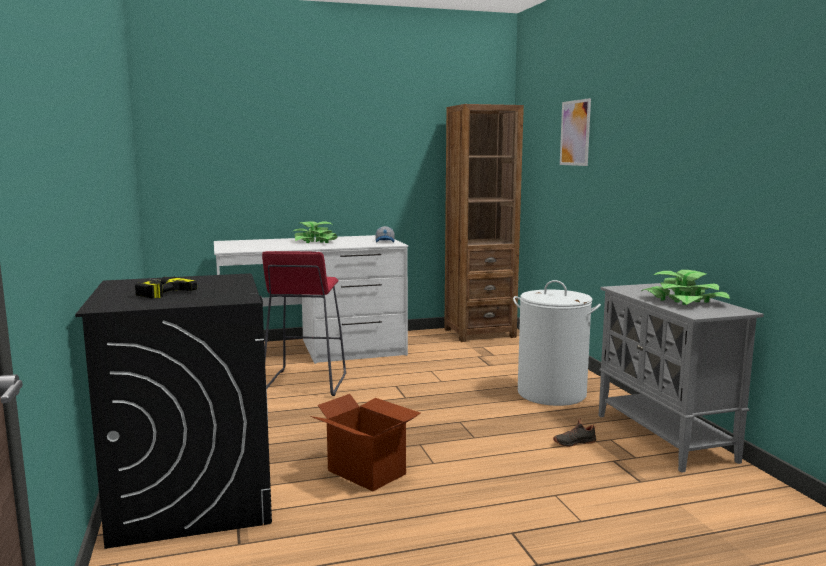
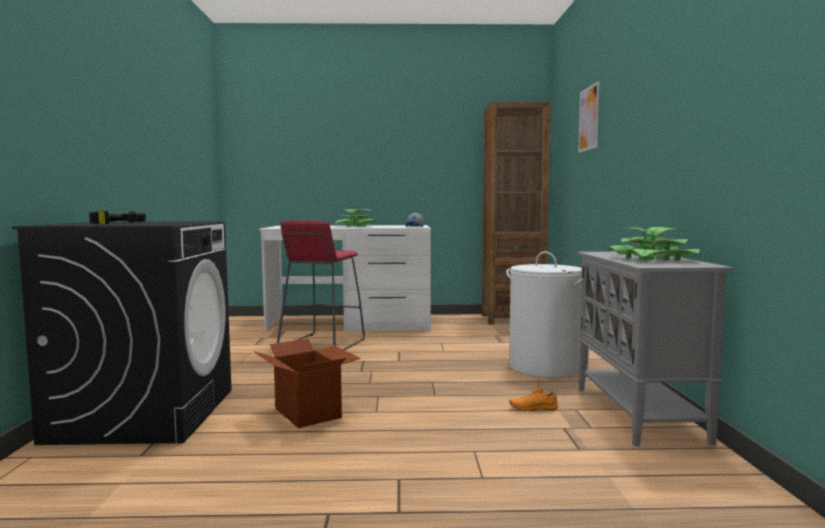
camera: 15 degrees right, 5 degrees down
black shoe [553,418,596,447] -> orange shoe [509,383,559,412]

